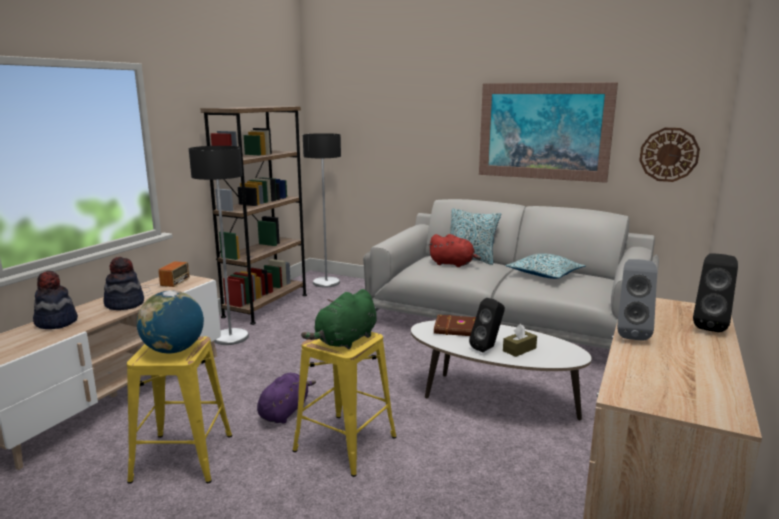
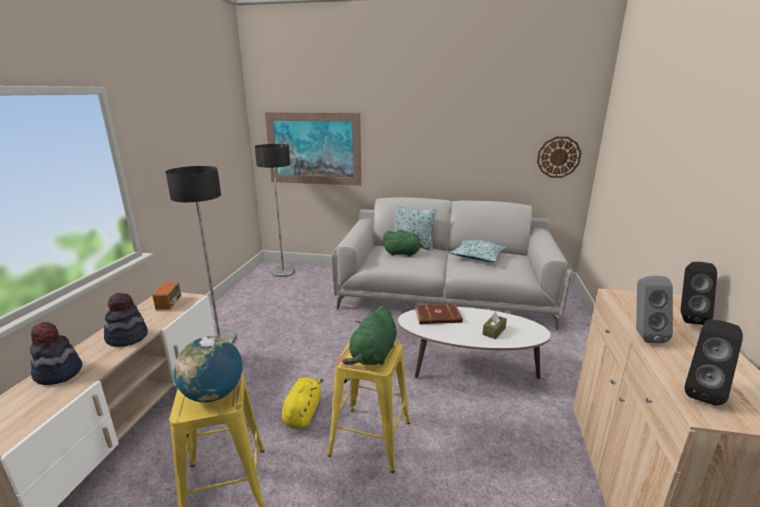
camera: 15 degrees left, 5 degrees up
brown bookcase [200,106,307,325] -> none
purple plush toy [257,373,316,424] -> yellow plush toy [282,377,323,429]
red plush toy [428,234,481,267] -> green plush toy [383,230,428,257]
black speaker [469,298,505,352] -> black speaker moved to [684,319,743,405]
picture [479,82,618,183] -> picture moved to [265,112,361,186]

